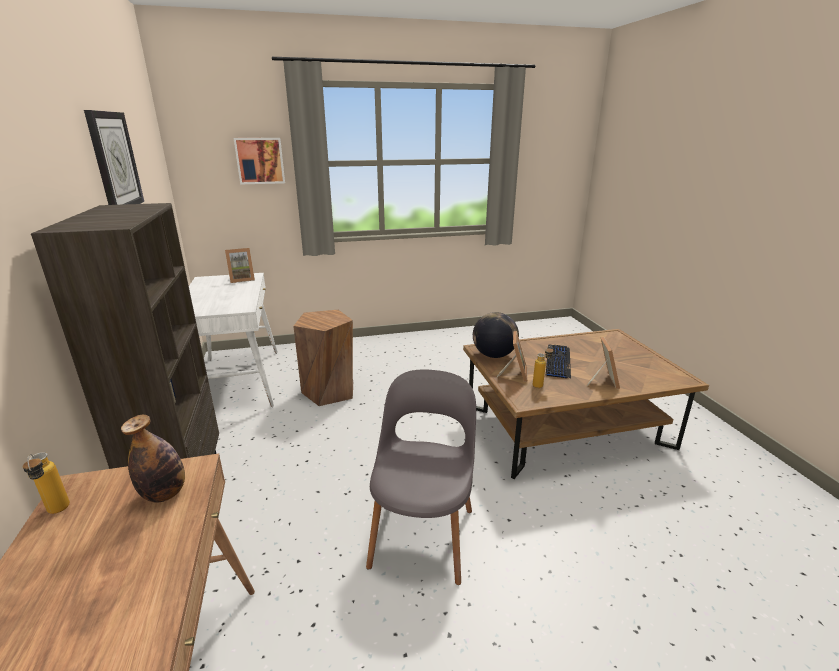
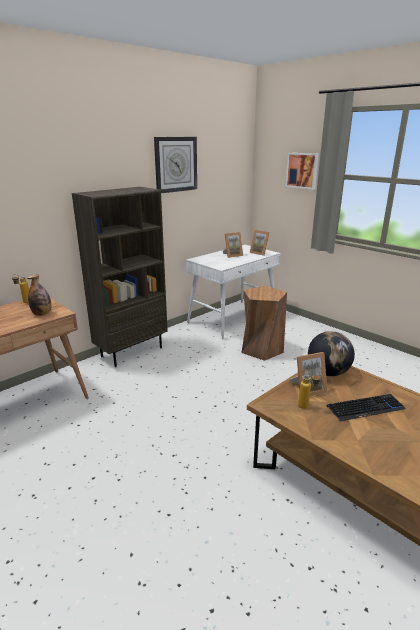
camera: 60 degrees right, 0 degrees up
grey chair [366,369,476,585] -> none
picture frame [587,337,620,389] -> picture frame moved to [223,232,243,258]

